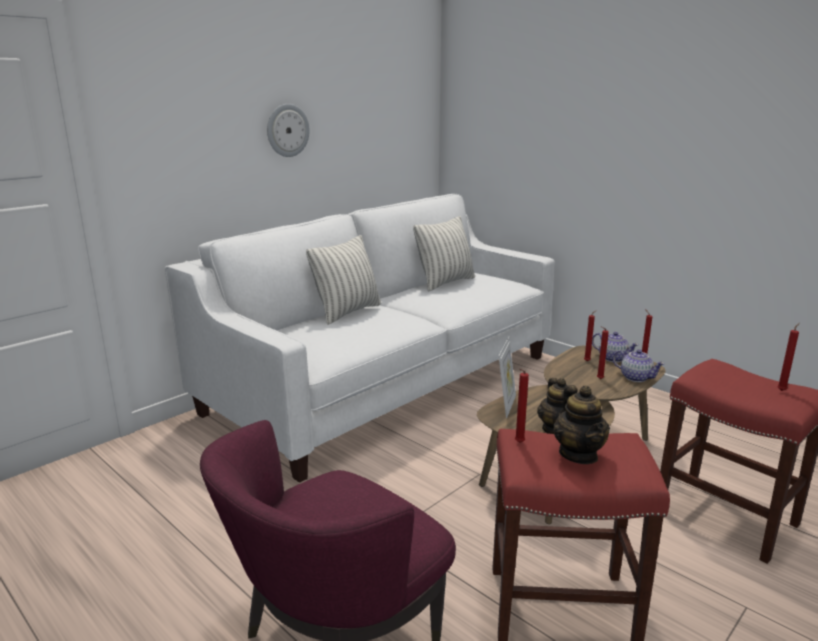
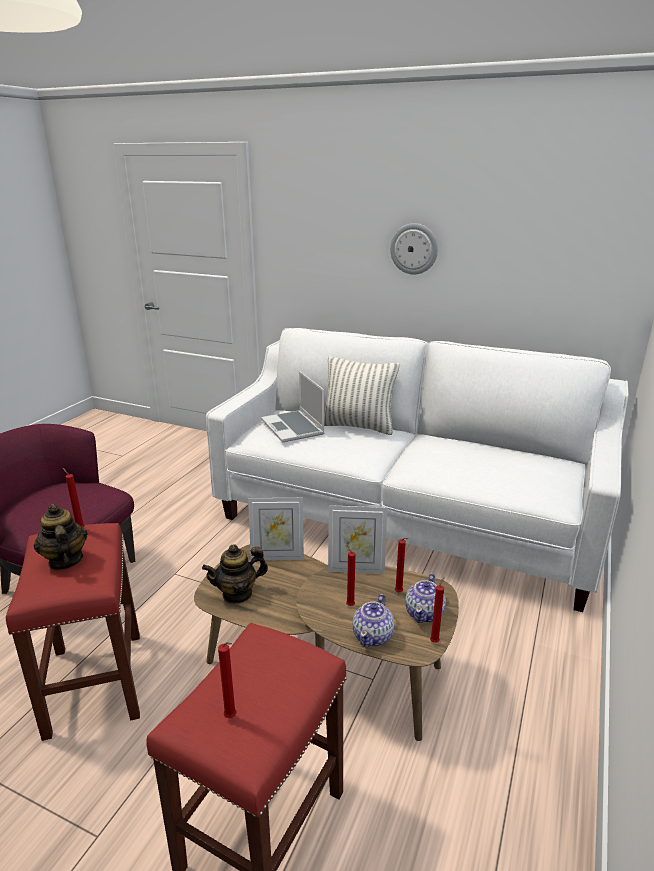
camera: 70 degrees right, 5 degrees up
pillow [413,216,475,291] -> none
teapot [553,385,610,464] -> teapot turned 90 degrees clockwise [34,504,88,570]
none -> laptop [261,371,325,443]
none -> picture frame [328,505,387,574]

